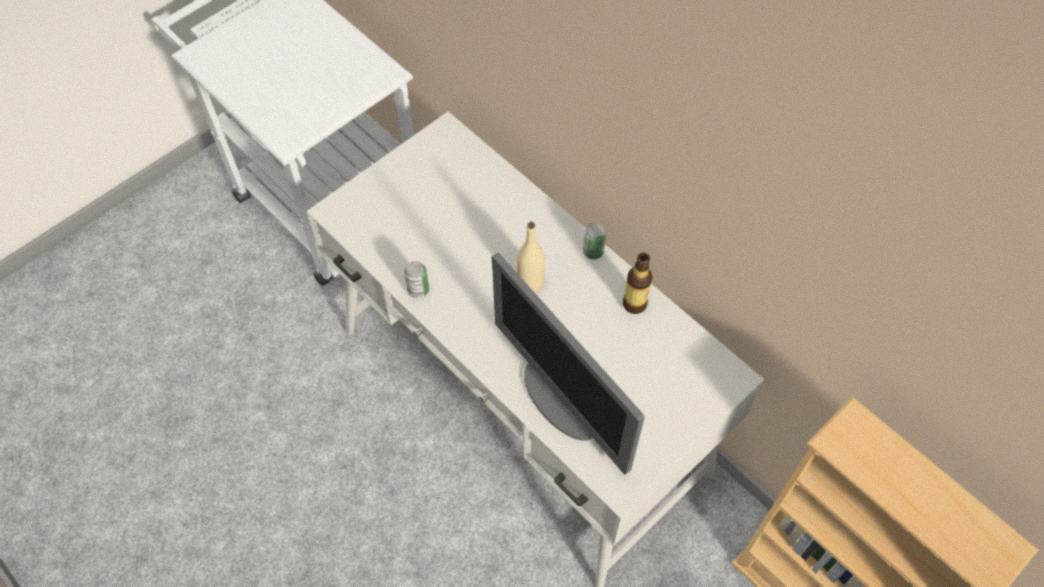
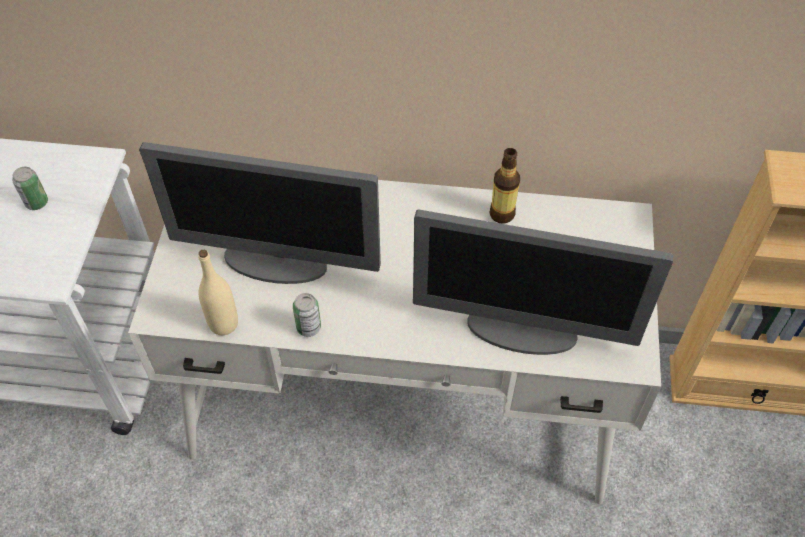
camera: 40 degrees left, 5 degrees down
beige bottle [517,222,545,293] -> beige bottle moved to [198,250,238,335]
can [583,222,606,259] -> can moved to [12,167,48,210]
none -> monitor [139,142,381,284]

